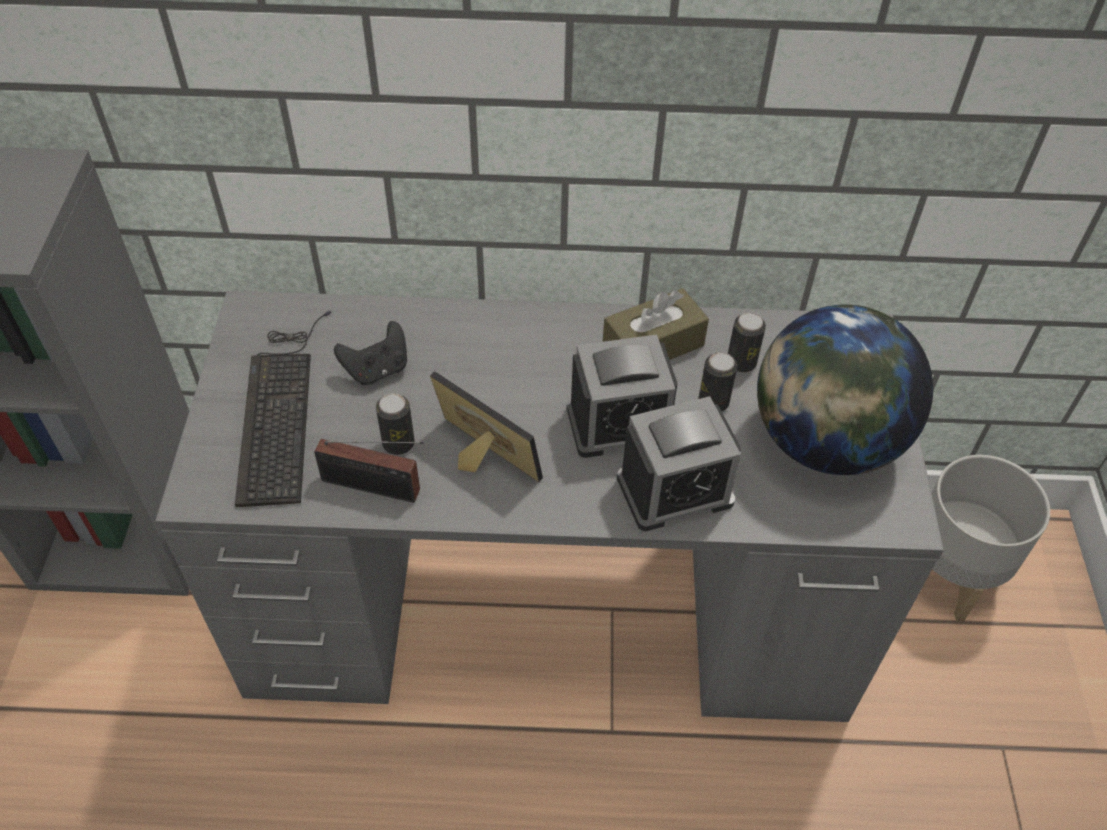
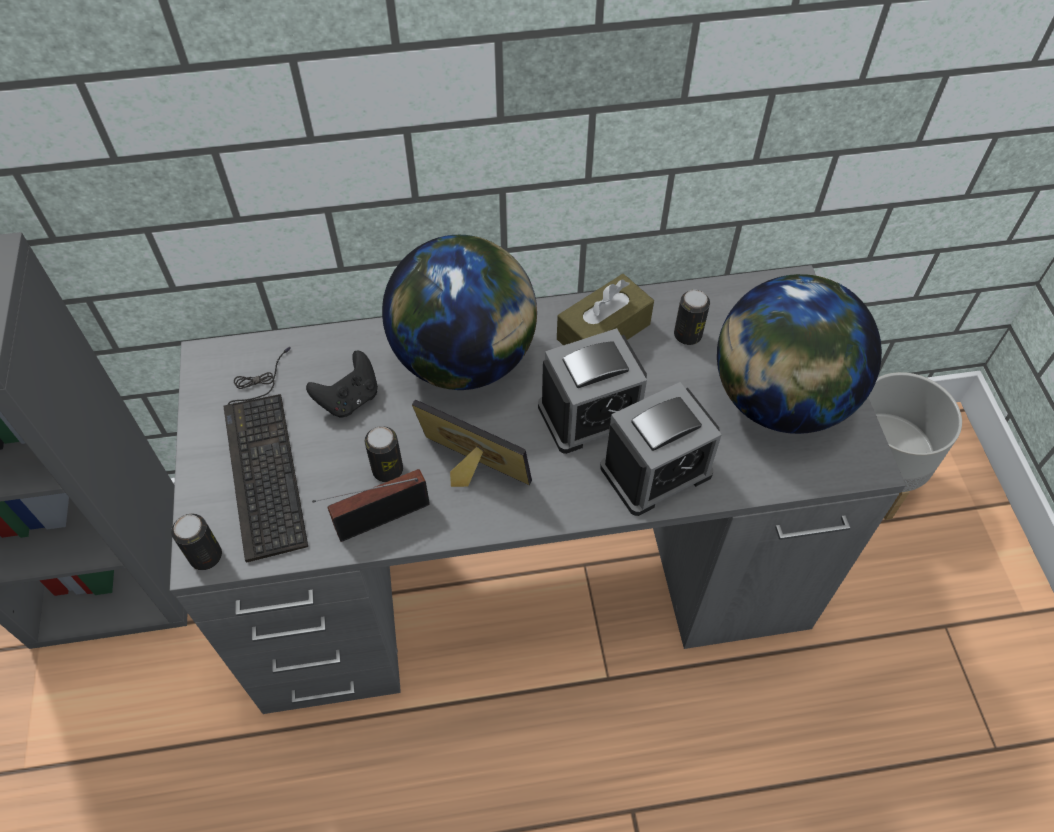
camera: 10 degrees left, 5 degrees up
radio [314,439,424,503] -> radio turned 150 degrees clockwise [312,469,430,542]
can [698,352,737,412] -> can moved to [171,514,222,570]
none -> globe [382,235,537,390]

